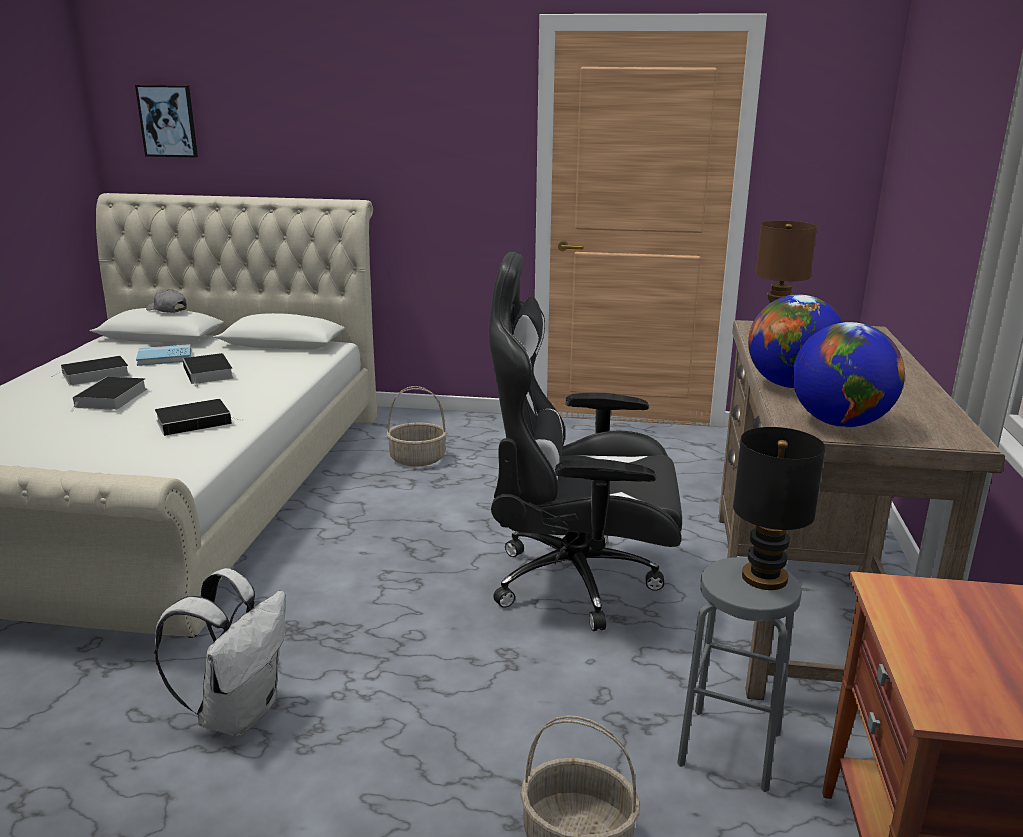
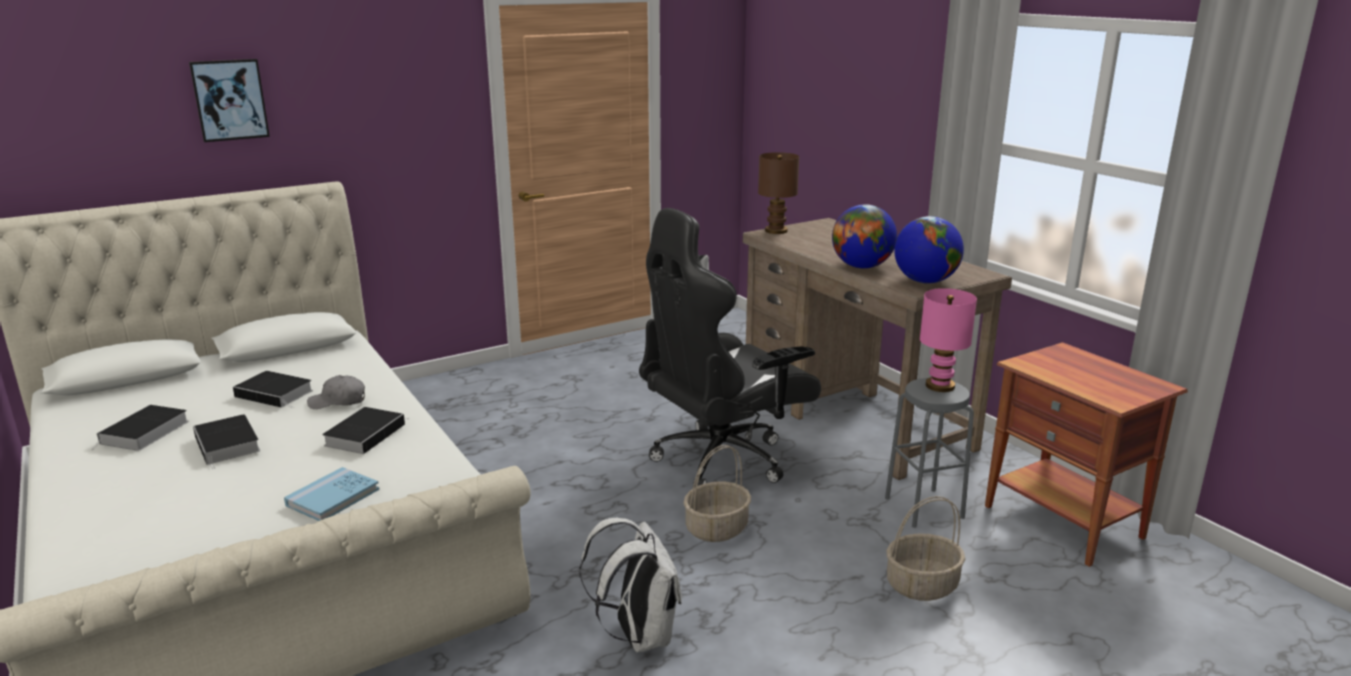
camera: 40 degrees left, 0 degrees up
picture [135,85,198,157] -> picture moved to [189,59,270,142]
blue book [136,344,191,366] -> blue book moved to [284,467,379,521]
grey cap [146,289,187,313] -> grey cap moved to [307,375,365,409]
basket [387,386,447,467] -> basket moved to [683,445,751,542]
black table lamp [733,427,825,590] -> pink table lamp [920,288,977,392]

